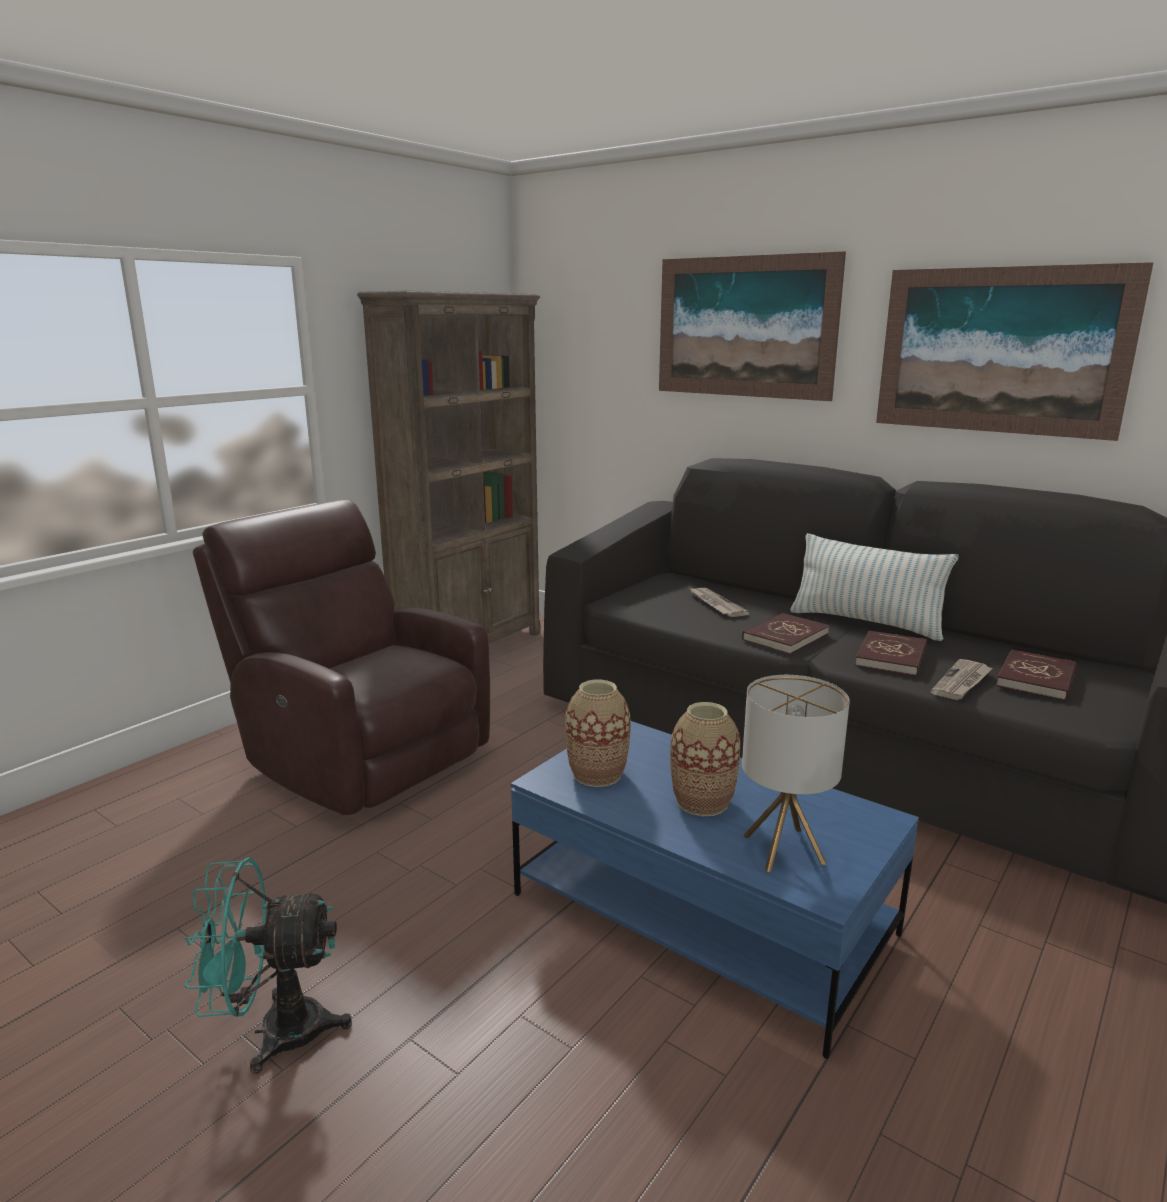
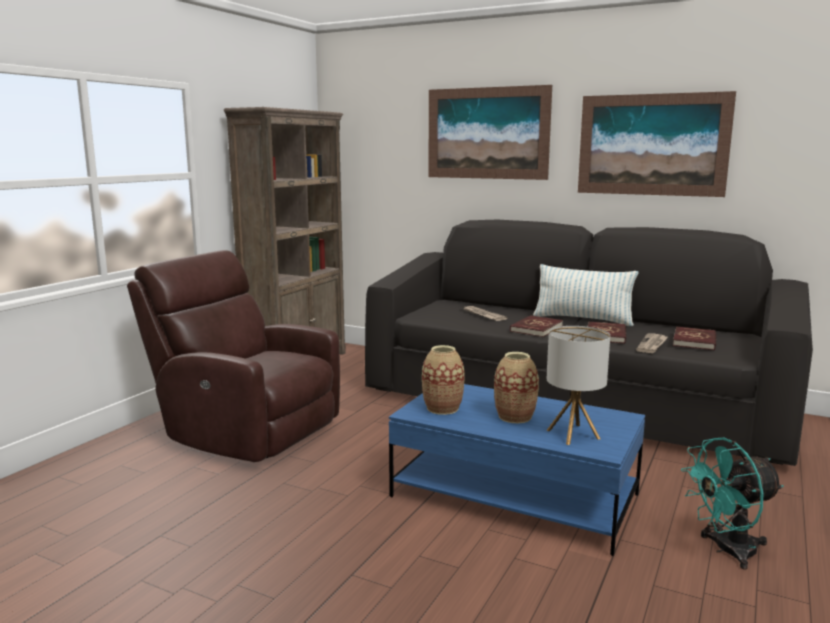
camera: 10 degrees left, 5 degrees down
turquoise fan [184,858,352,1074] -> turquoise fan moved to [681,438,783,570]

